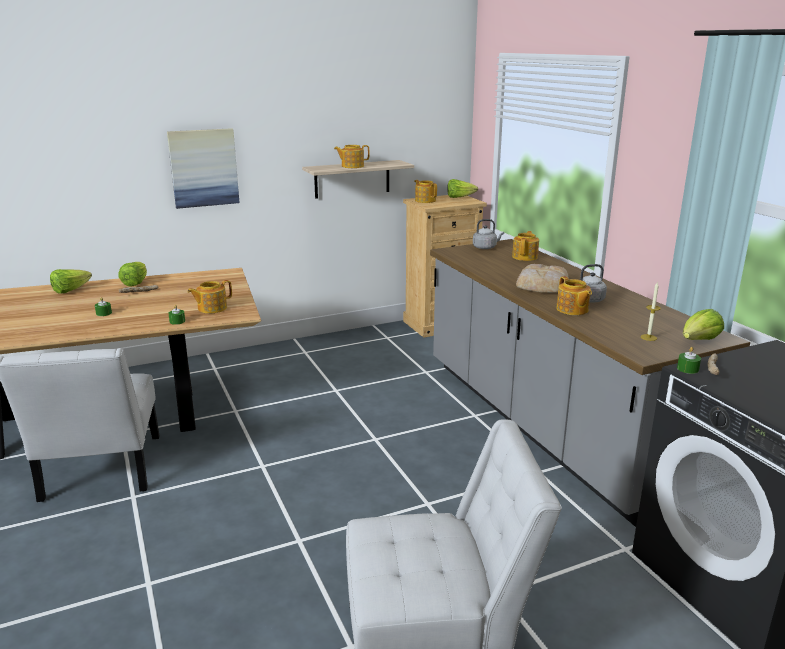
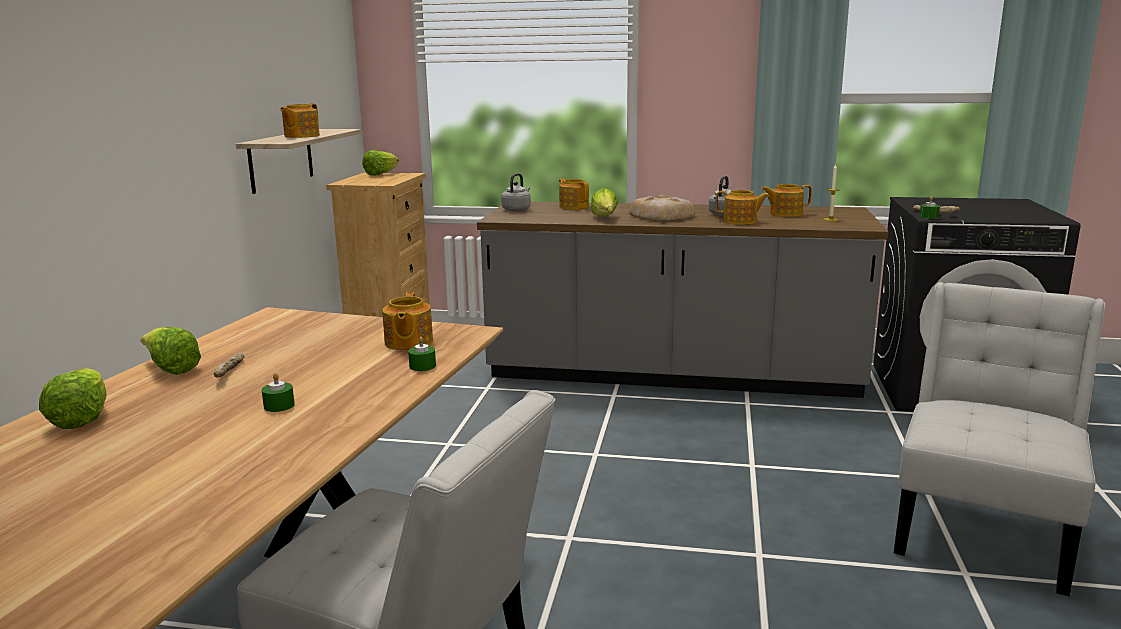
camera: 55 degrees left, 5 degrees down
picture [167,128,240,209] -> none
teapot [414,180,437,203] -> teapot moved to [762,184,812,217]
lettuce [683,309,724,340] -> lettuce moved to [590,188,618,217]

